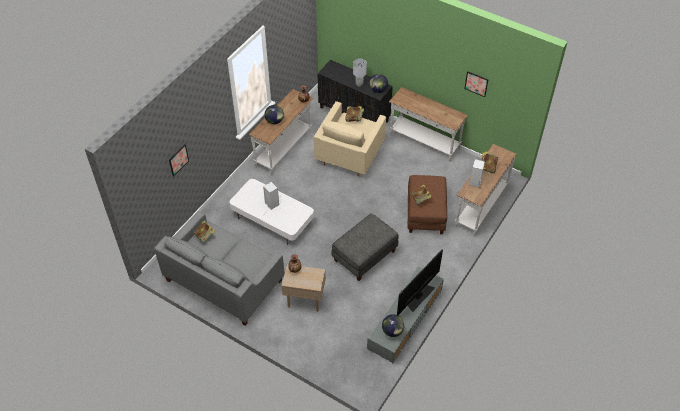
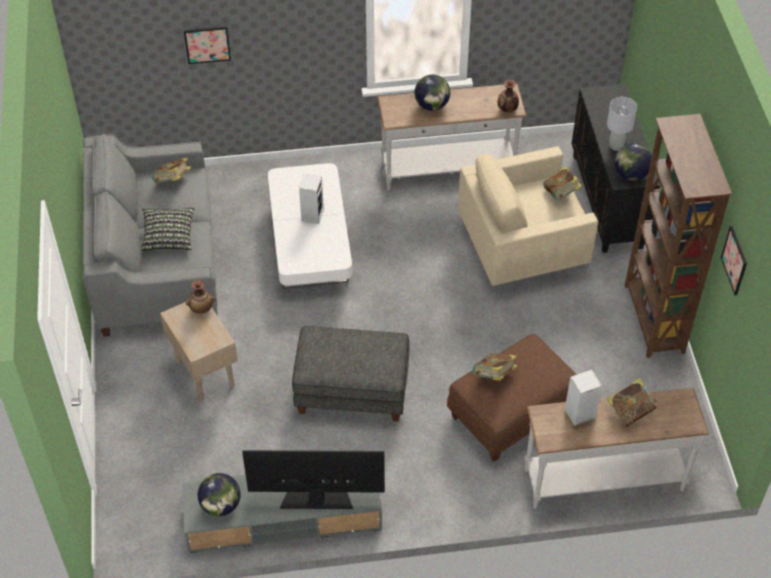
camera: 50 degrees right, 0 degrees up
white console table [389,87,468,162] -> brown bookcase [624,114,732,358]
none -> pillow [141,207,195,251]

